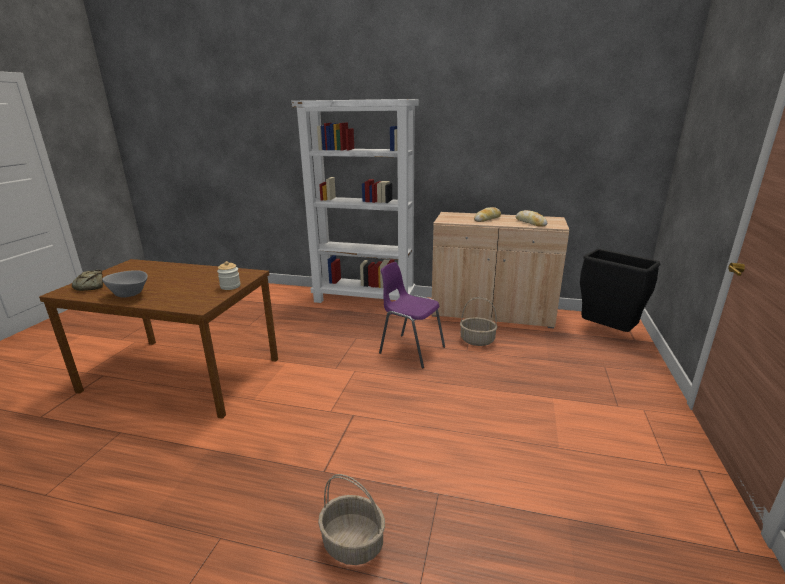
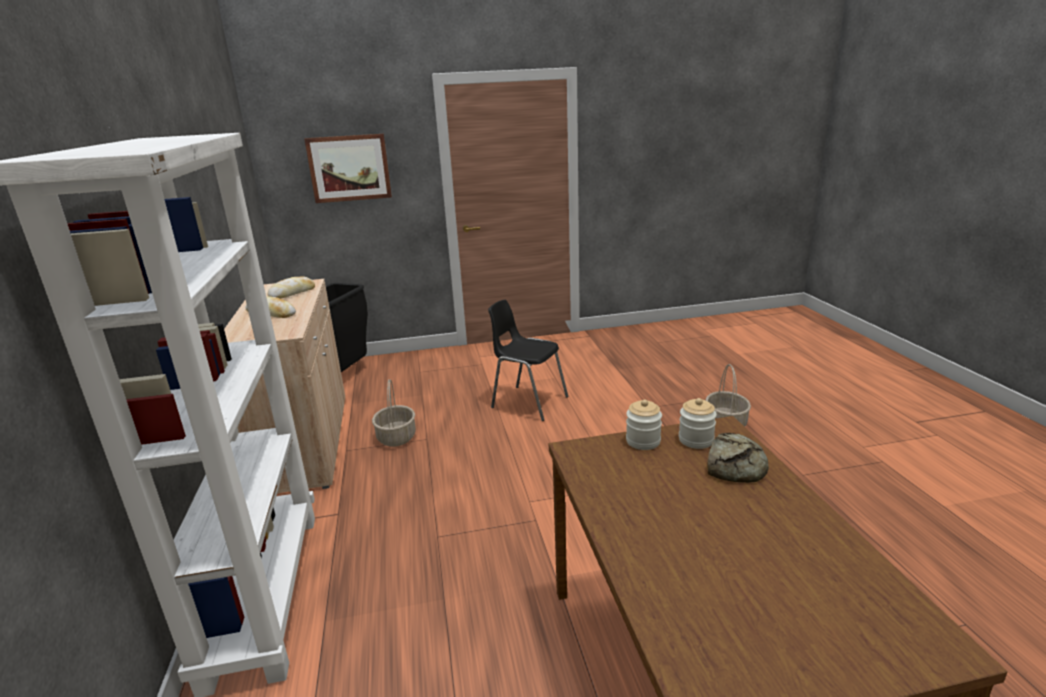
camera: 115 degrees left, 0 degrees up
bread [72,270,103,291] -> bread moved to [707,433,769,483]
grey bowl [102,270,148,298] -> none
purple chair [379,262,445,368] -> none
none -> picture [304,134,392,203]
none -> black chair [488,300,569,421]
none -> jar [679,398,717,449]

